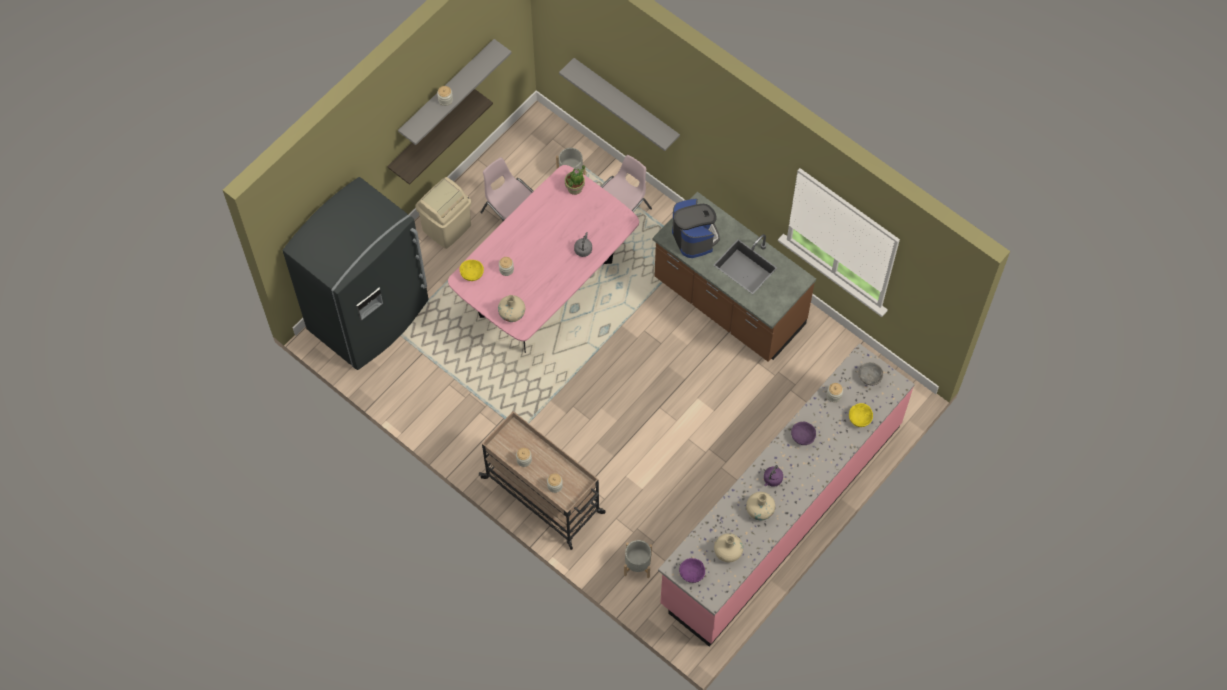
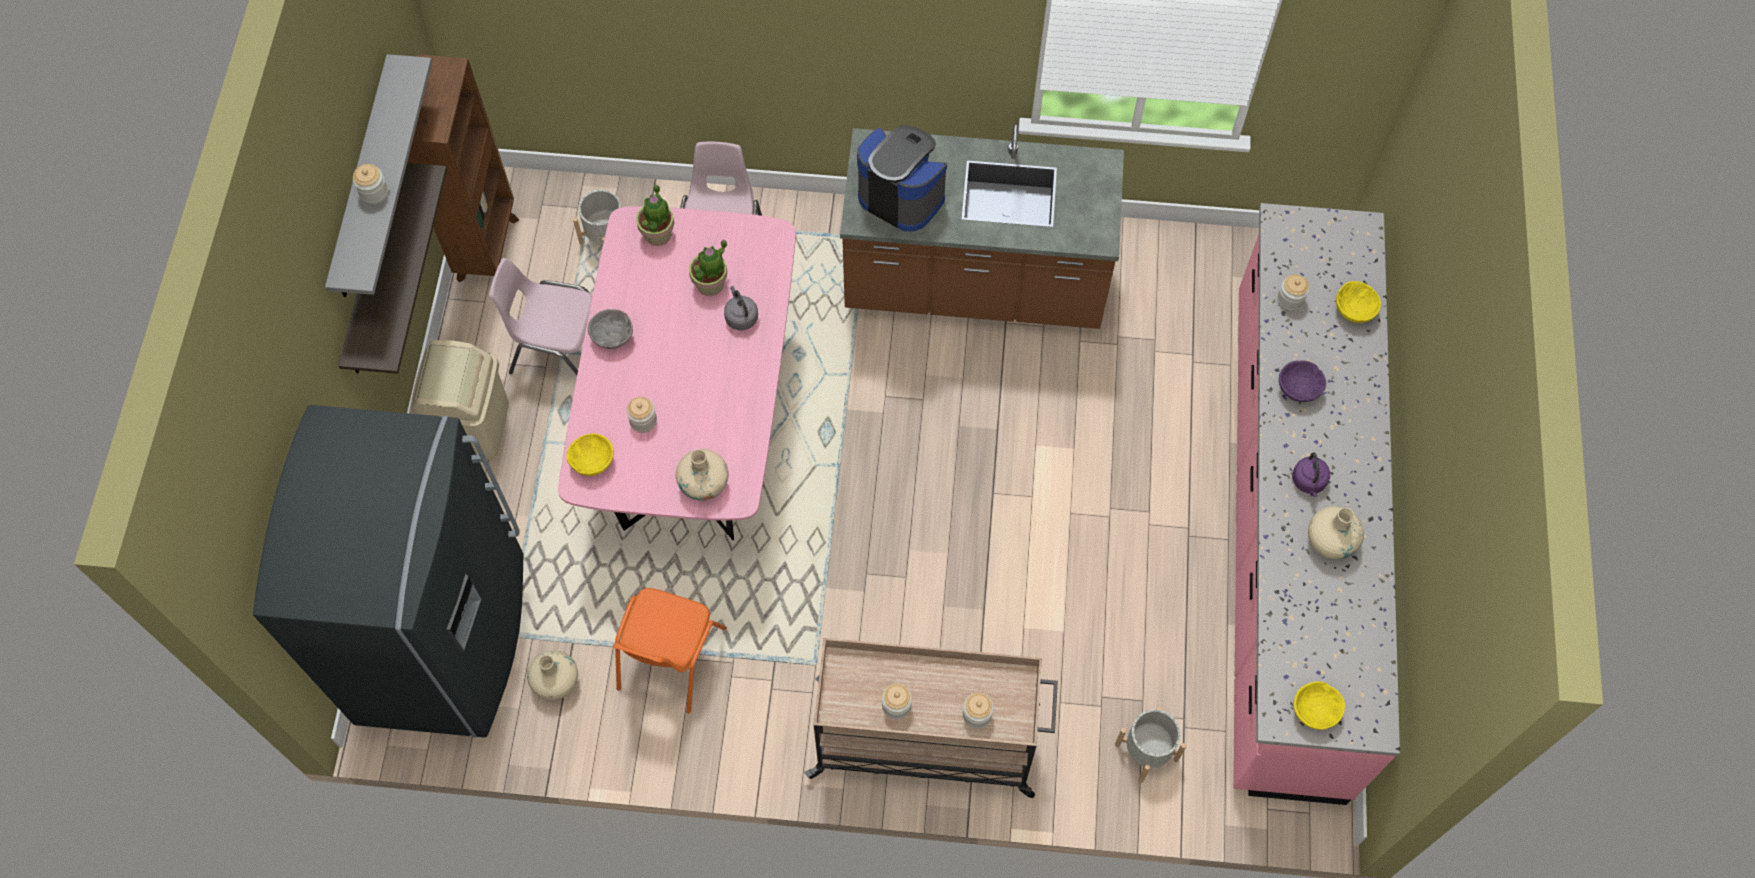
camera: 35 degrees left, 0 degrees up
grey shelf [559,58,680,151] -> none
purple bowl [679,558,705,583] -> yellow bowl [1293,681,1345,730]
beige vase [714,533,743,562] -> beige vase moved to [527,650,578,700]
grey bowl [859,362,883,386] -> grey bowl moved to [588,309,633,349]
none -> brown bookcase [407,54,519,282]
none -> orange chair [613,588,727,714]
none -> potted plant [689,240,727,296]

